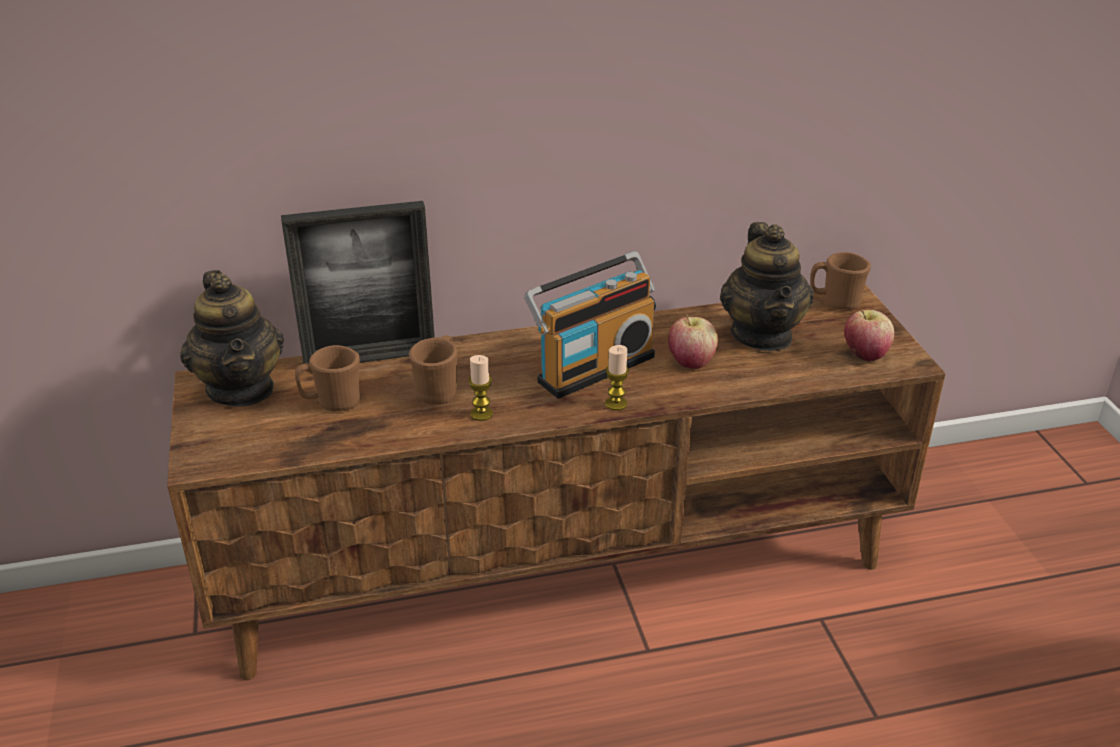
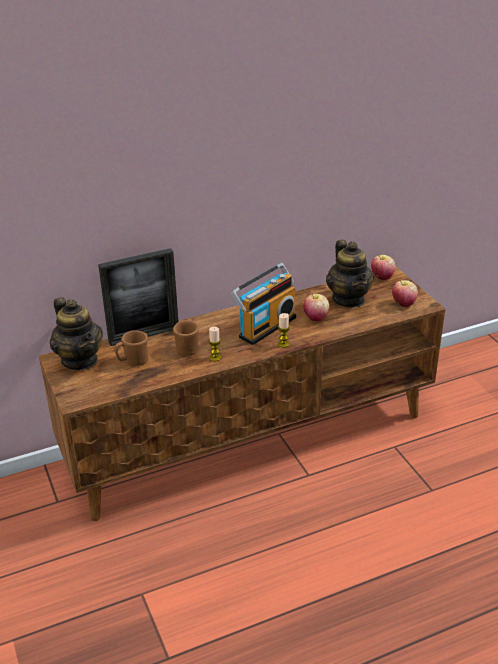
camera: 10 degrees left, 0 degrees up
brown mug [811,252,871,310] -> apple [371,255,395,280]

